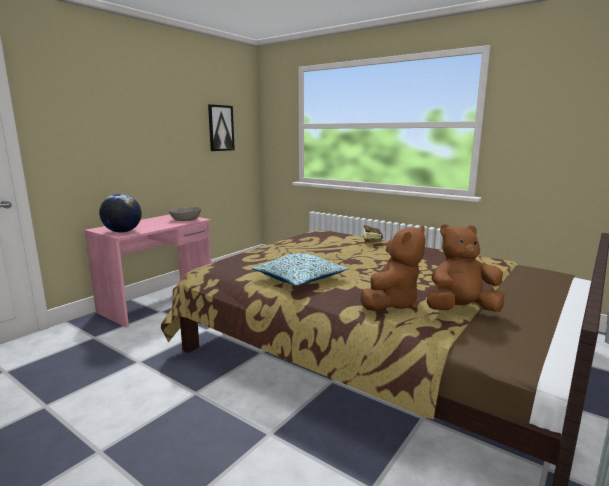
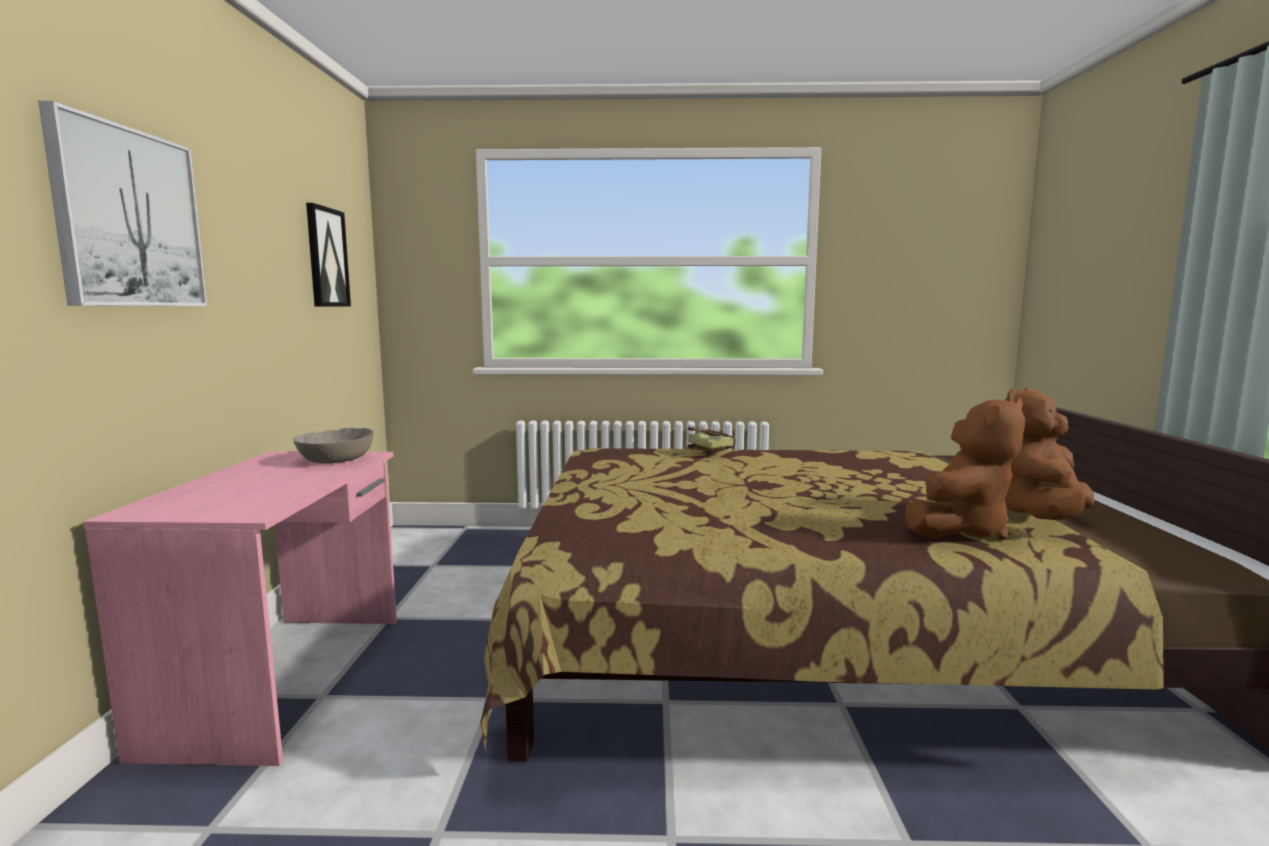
camera: 35 degrees left, 5 degrees down
globe [99,194,142,233] -> none
pillow [252,253,348,286] -> none
brown plush toy [360,226,426,311] -> brown plush toy turned 45 degrees clockwise [905,397,1026,540]
none -> picture [38,101,208,306]

